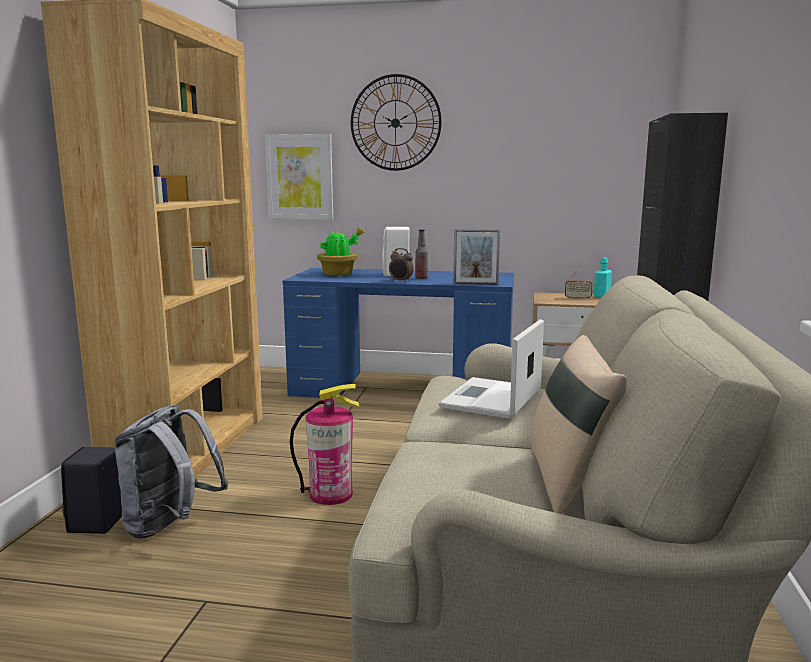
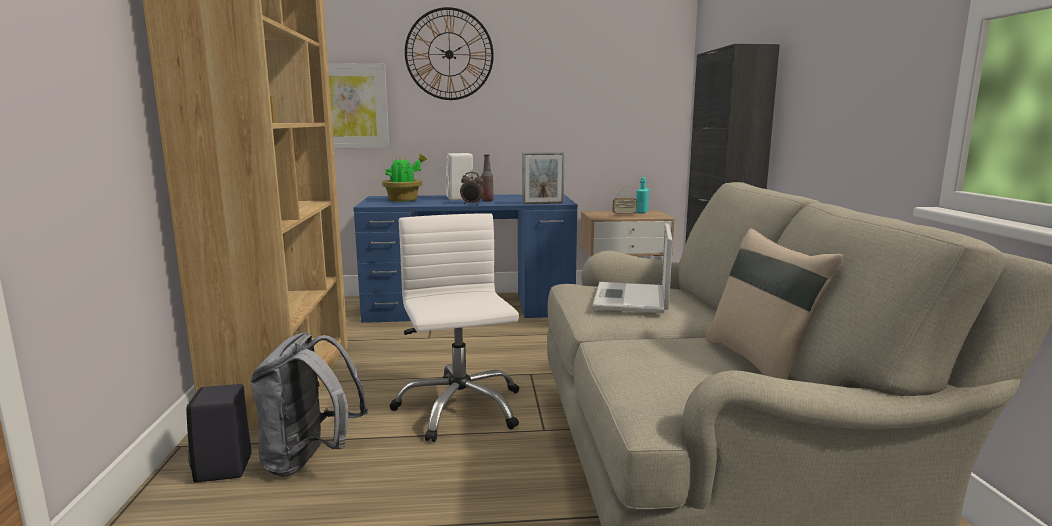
camera: 15 degrees left, 0 degrees up
fire extinguisher [290,384,359,505] -> white office chair [389,213,519,442]

